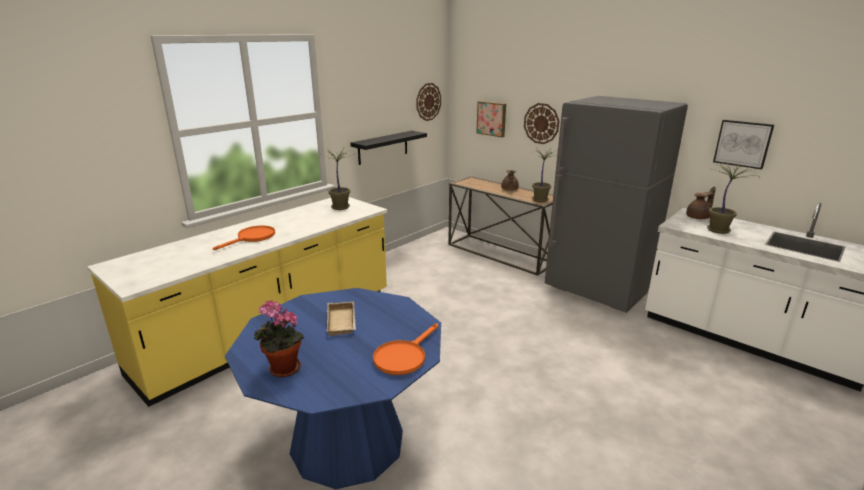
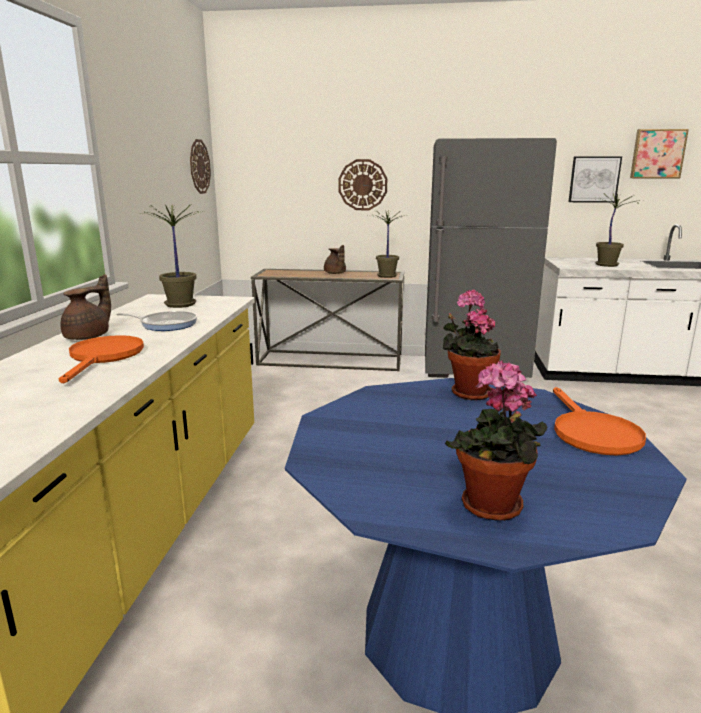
camera: 35 degrees left, 5 degrees down
beige tray [327,301,356,336] -> none
black shelf [350,131,427,165] -> none
picture [476,101,506,137] -> picture moved to [630,129,689,178]
brown teapot [686,186,716,219] -> brown teapot moved to [61,274,111,340]
none -> frying pan [116,311,197,331]
none -> potted plant [443,290,501,401]

